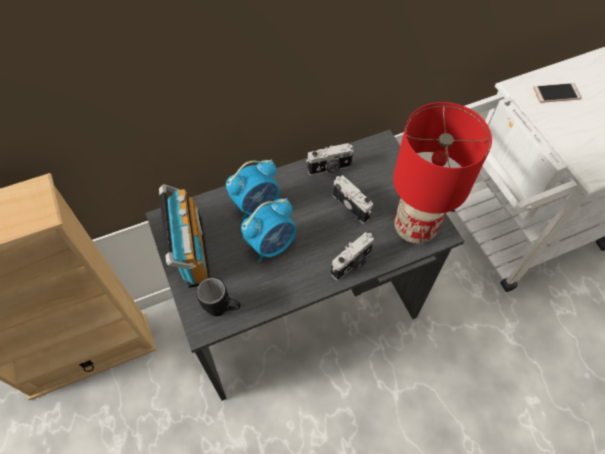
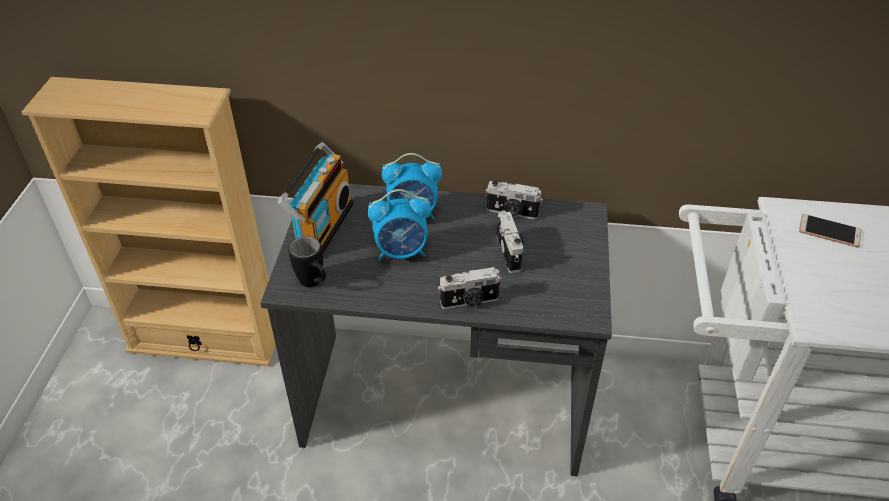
camera: 30 degrees right, 15 degrees down
red table lamp [393,102,492,244] -> none

